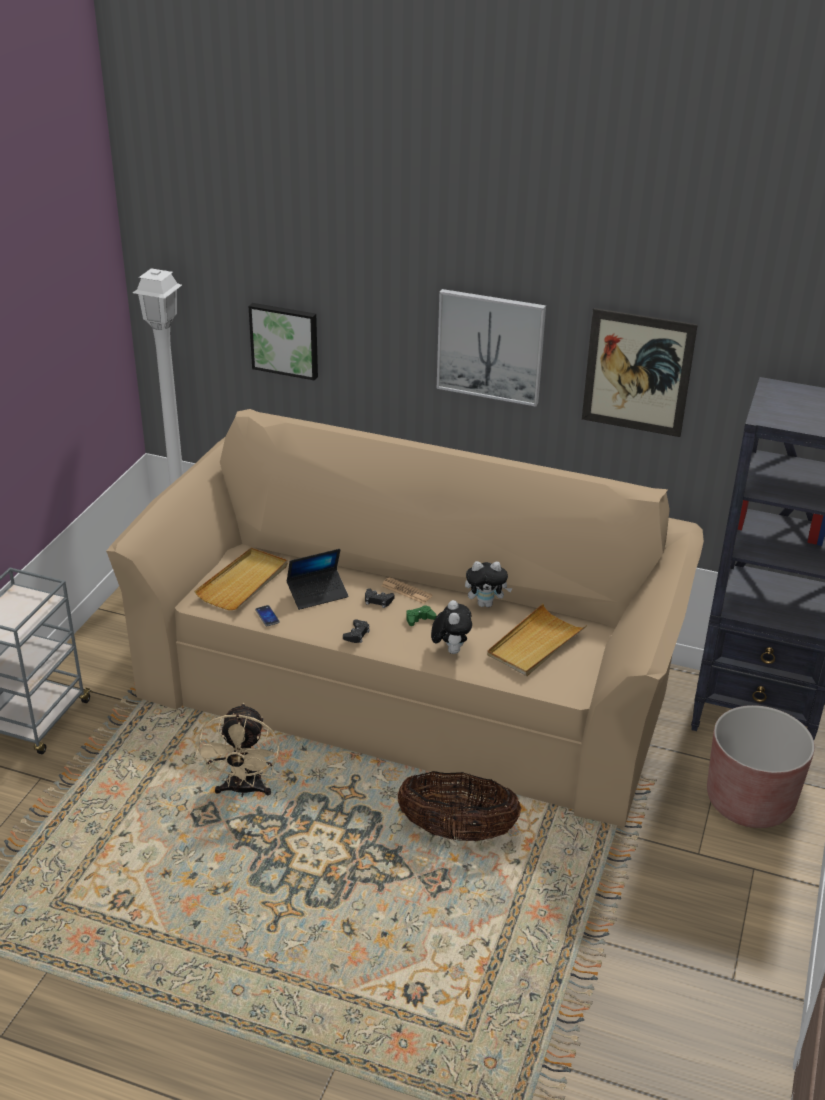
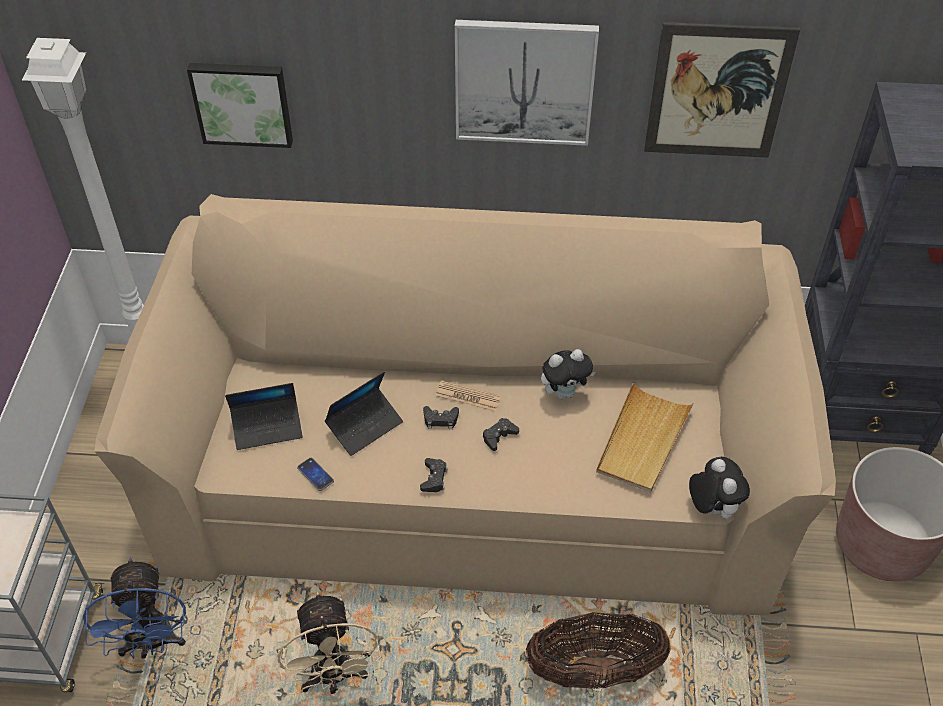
camera: 15 degrees left, 15 degrees up
beige tray [194,548,288,610] -> laptop [225,383,303,450]
green game controller [406,605,437,626] -> black game controller [483,418,519,451]
plush toy [431,600,472,654] -> plush toy moved to [689,457,750,519]
none -> blue fan [83,557,186,659]

